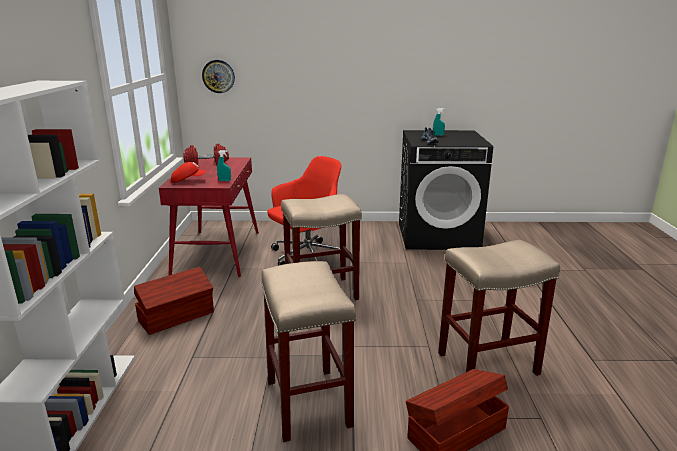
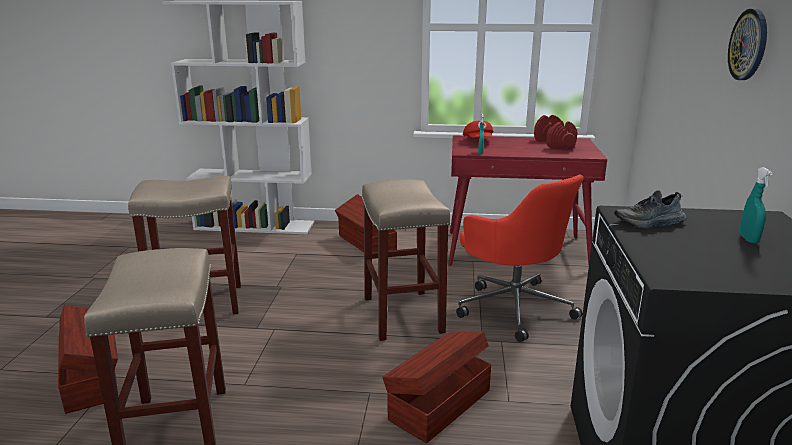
camera: 95 degrees right, 0 degrees up
wall clock [202,60,235,93] -> wall clock moved to [728,9,767,80]
none -> brown storage box [382,331,491,443]

